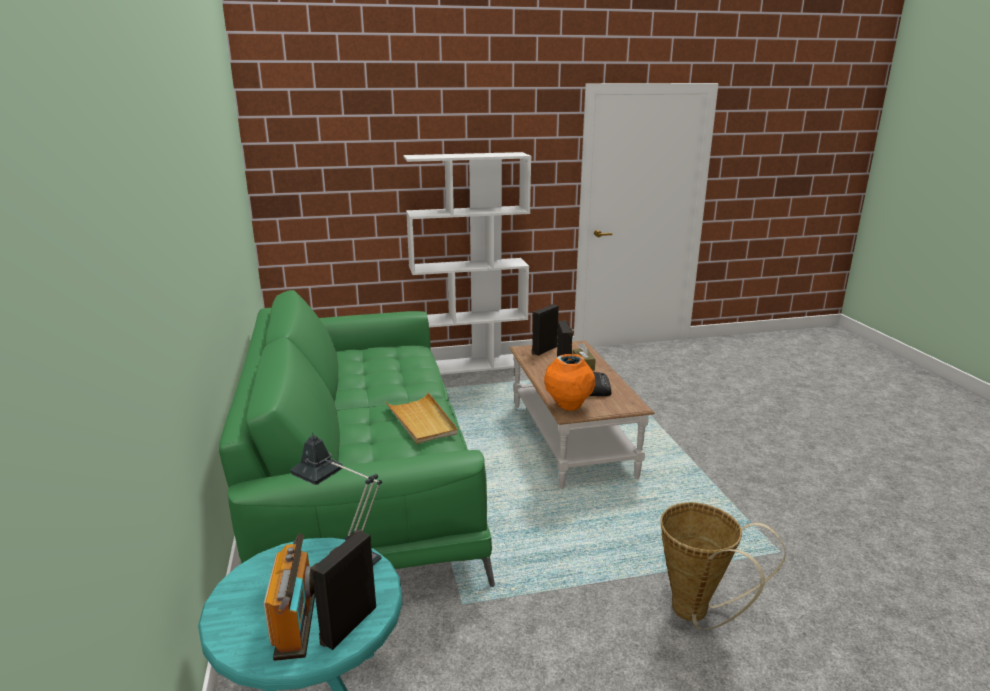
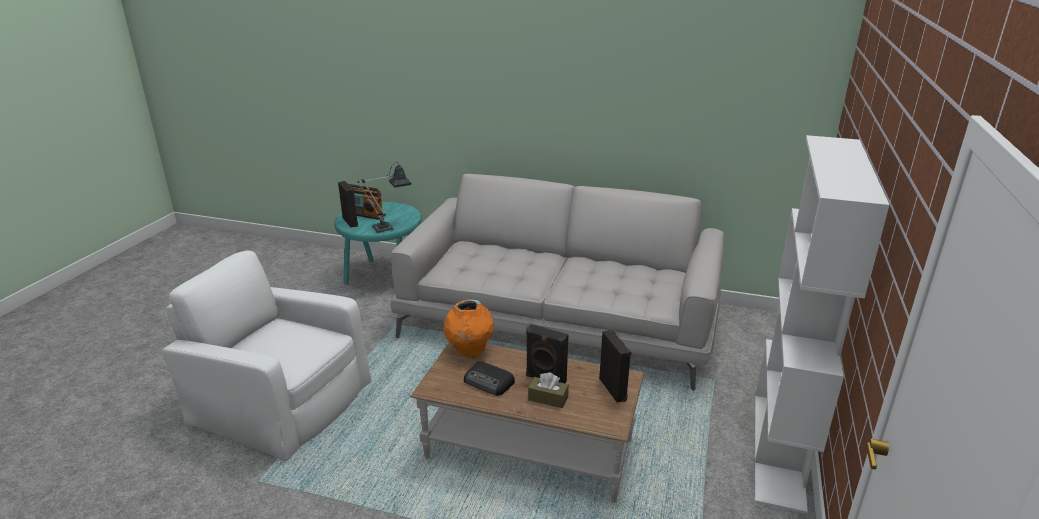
camera: 120 degrees right, 5 degrees up
green sofa [219,290,495,587] -> grey sofa [391,174,724,390]
beige tray [385,392,458,444] -> none
basket [660,502,786,630] -> white armchair [163,251,371,461]

